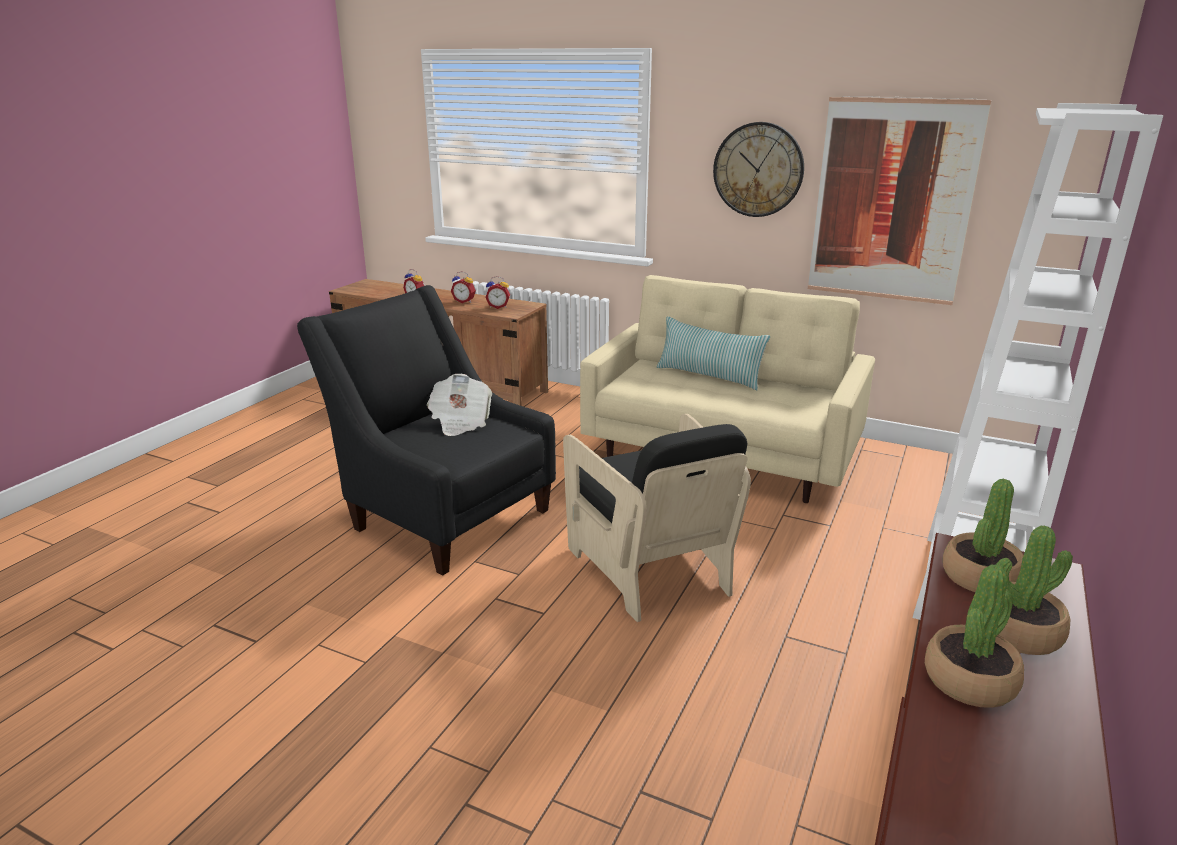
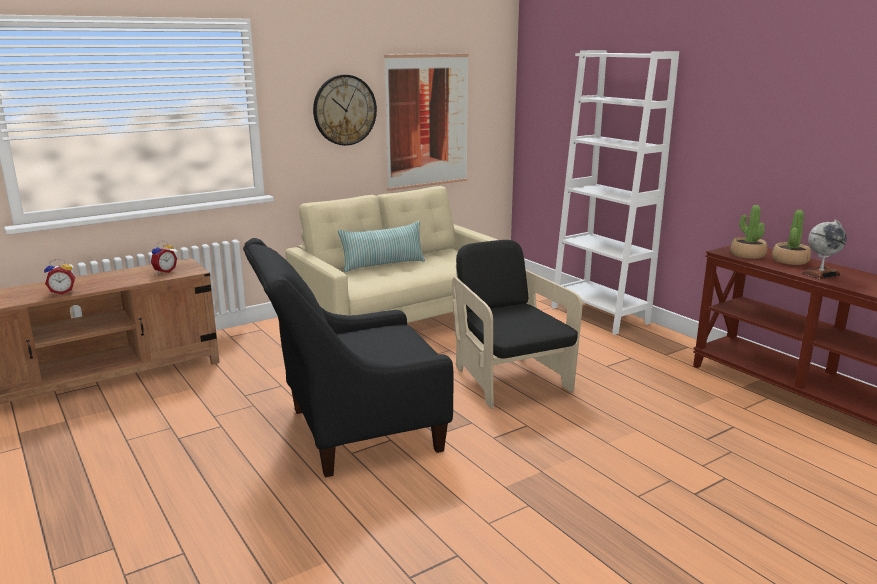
camera: 60 degrees left, 5 degrees down
newspaper [427,374,492,436] -> none
alarm clock [451,271,476,303] -> none
black armchair [563,414,751,622] -> black armchair turned 120 degrees counterclockwise [452,240,583,409]
potted plant [925,564,1024,708] -> globe [801,220,847,280]

